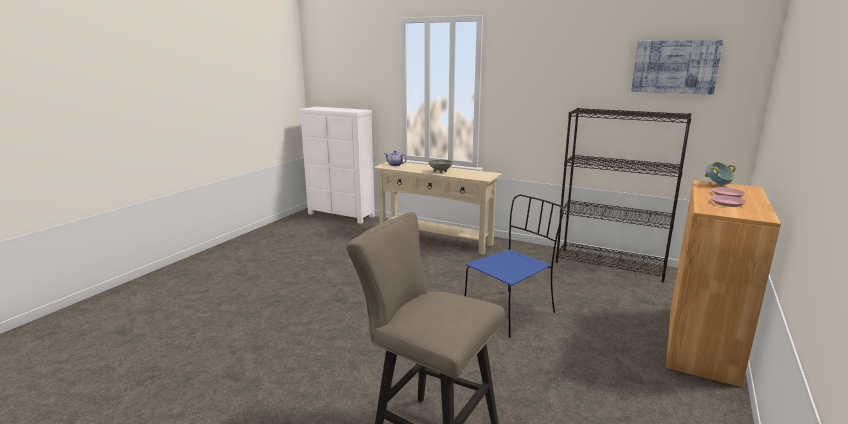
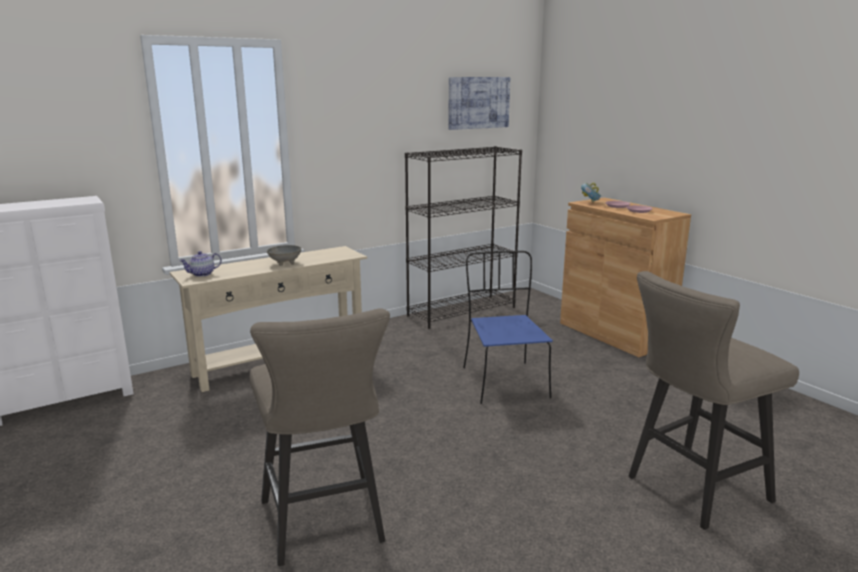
camera: 60 degrees left, 0 degrees up
none -> beige stool [250,308,390,566]

